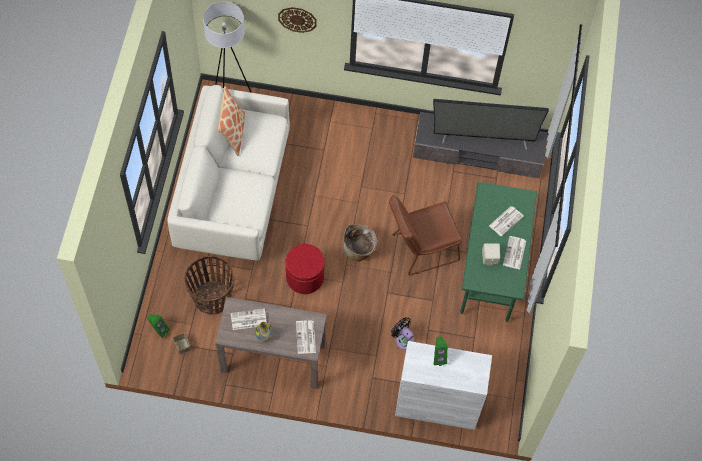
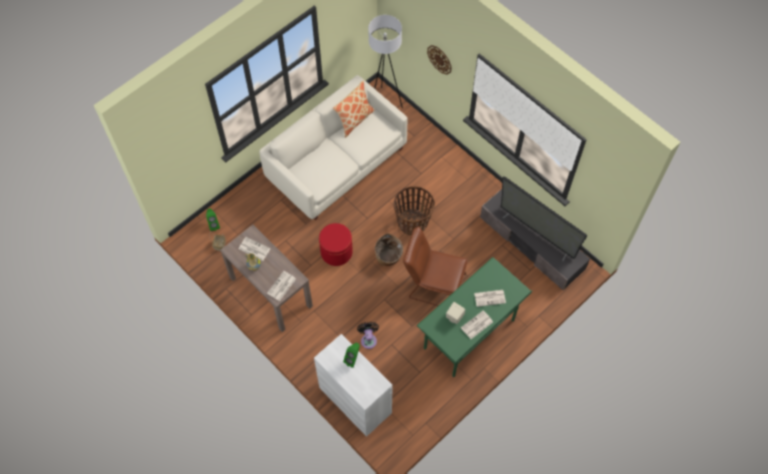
camera: 40 degrees right, 0 degrees up
basket [185,256,235,315] -> basket moved to [393,186,435,235]

